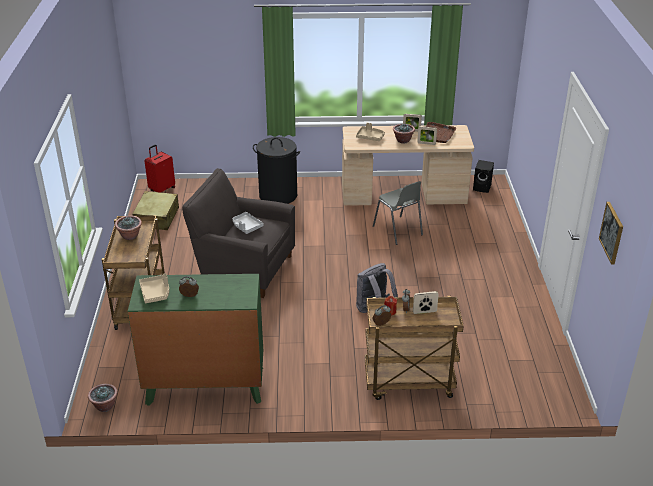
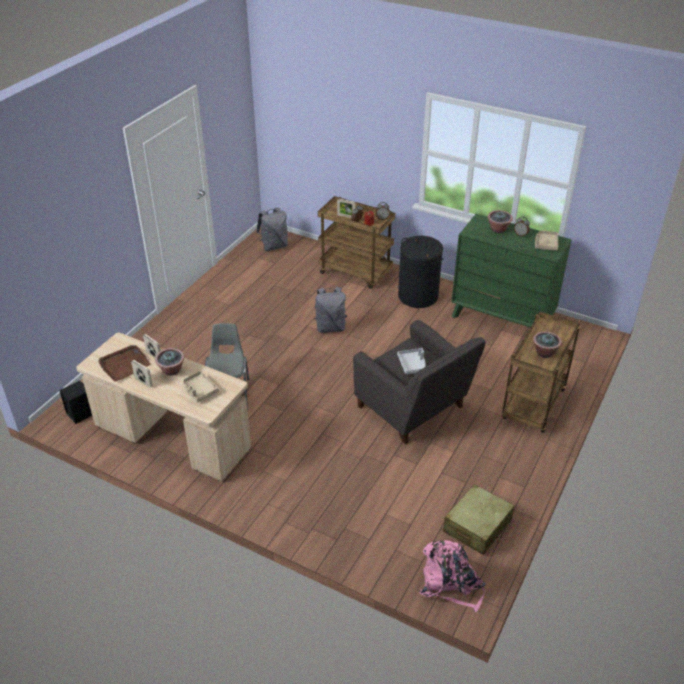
camera: 150 degrees left, 5 degrees up
potted plant [88,384,117,412] -> potted plant moved to [488,210,513,233]
red suitcase [145,145,175,193] -> pink backpack [419,540,486,612]
black laundry basket [253,137,300,204] -> black laundry basket moved to [398,236,443,308]
picture [599,202,623,264] -> none
none -> grey backpack [256,207,288,251]

